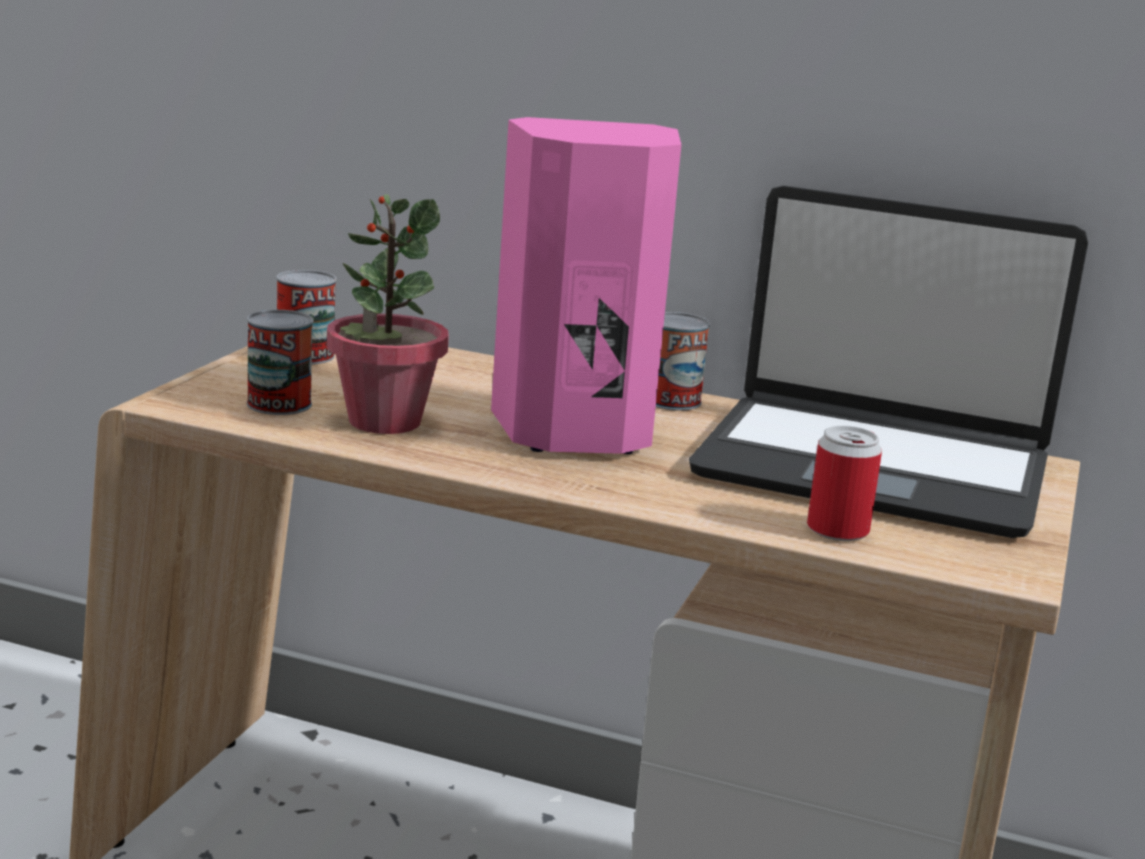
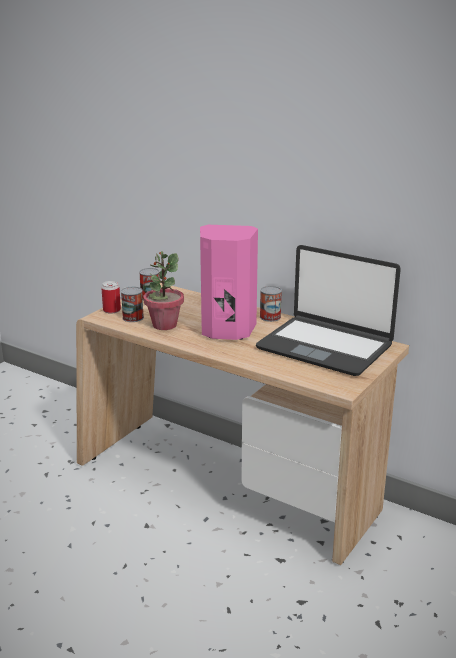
camera: 15 degrees right, 5 degrees up
can [807,426,882,541] -> can moved to [101,281,121,314]

